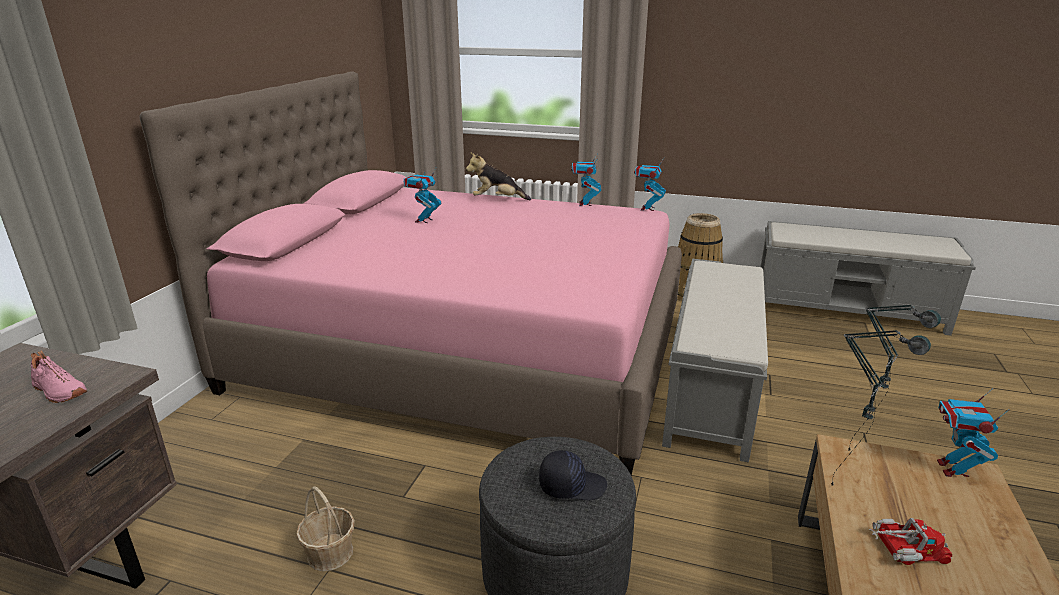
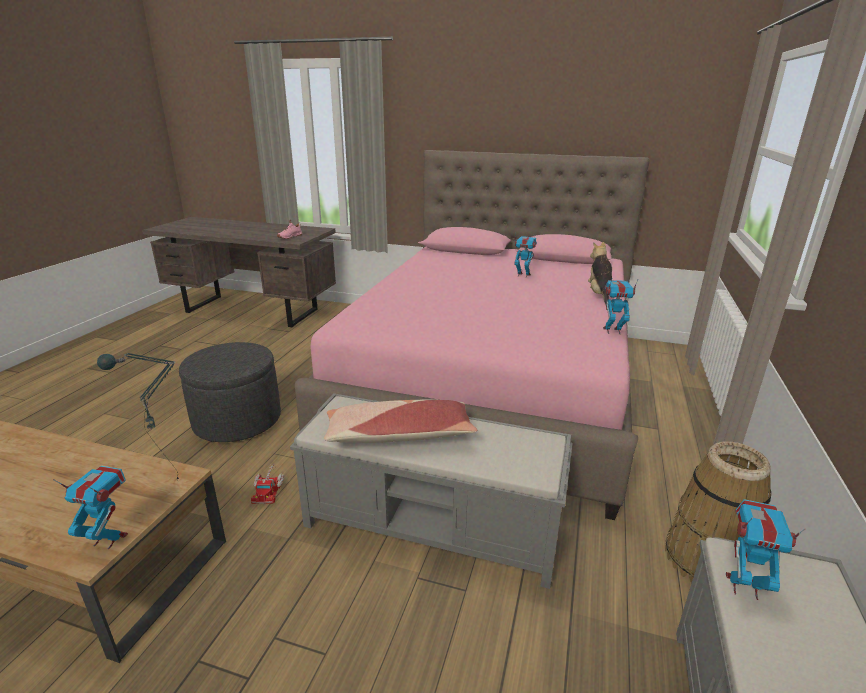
camera: 90 degrees right, 0 degrees up
basket [296,486,355,571] -> none
black cap [539,450,607,500] -> none
toy robot [634,157,666,211] -> toy robot moved to [726,499,806,600]
table lamp [831,330,931,487] -> none
toy truck [869,518,952,565] -> toy truck moved to [251,464,284,504]
none -> pillow [324,399,477,443]

